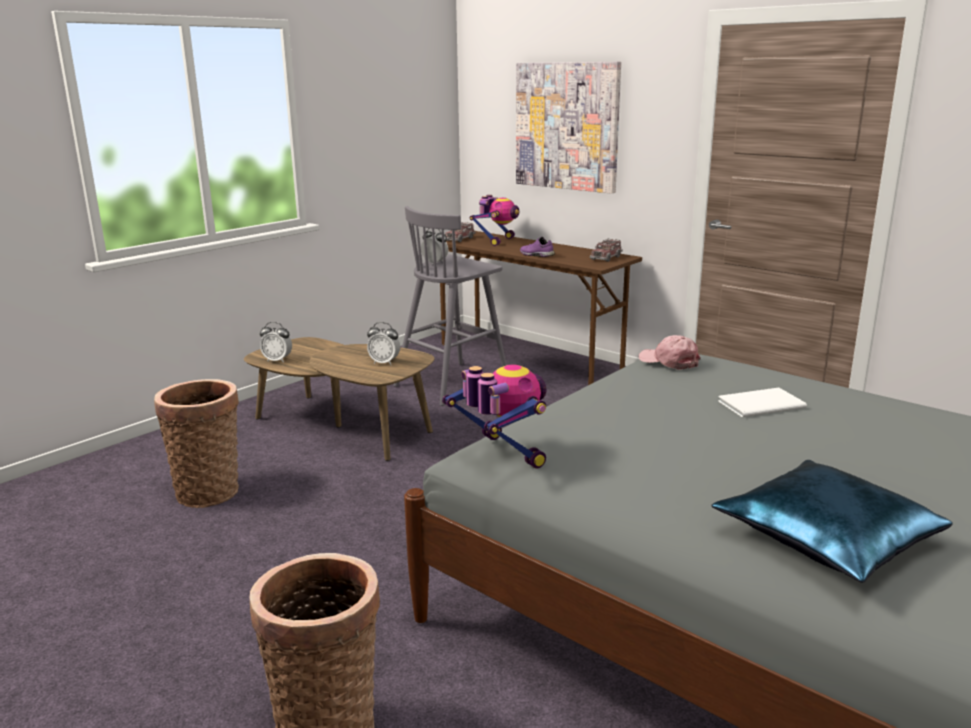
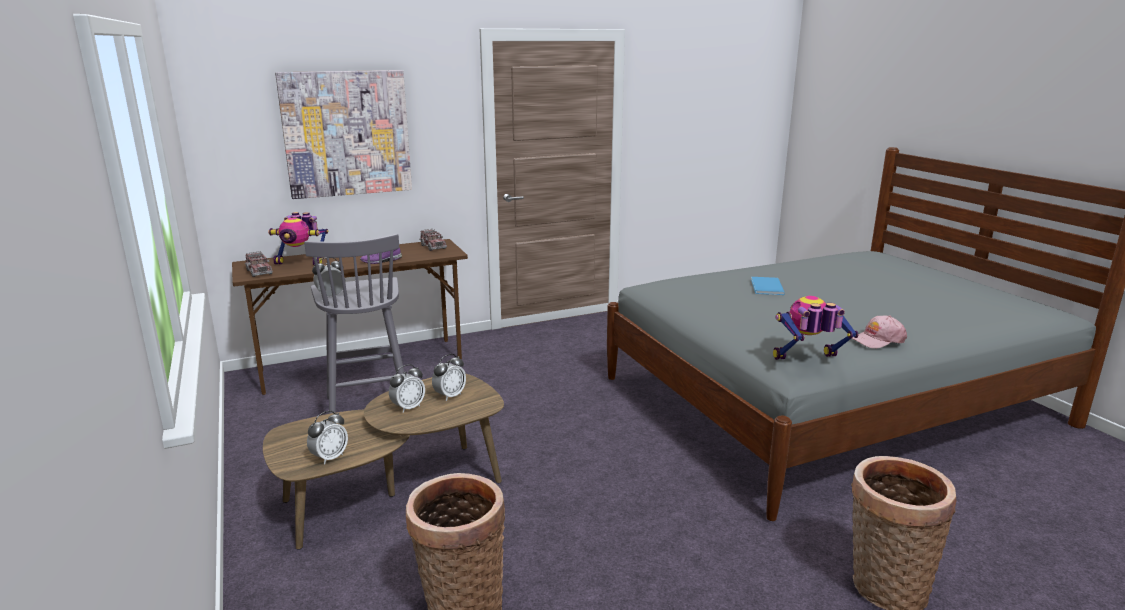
camera: 65 degrees left, 0 degrees up
toy robot [470,195,519,246] -> toy robot turned 135 degrees clockwise [268,212,328,265]
pink cap [639,335,701,370] -> pink cap moved to [851,315,907,349]
blue pillow [712,460,953,583] -> none
white book [718,388,807,417] -> blue book [751,277,785,295]
none -> alarm clock [389,364,425,413]

